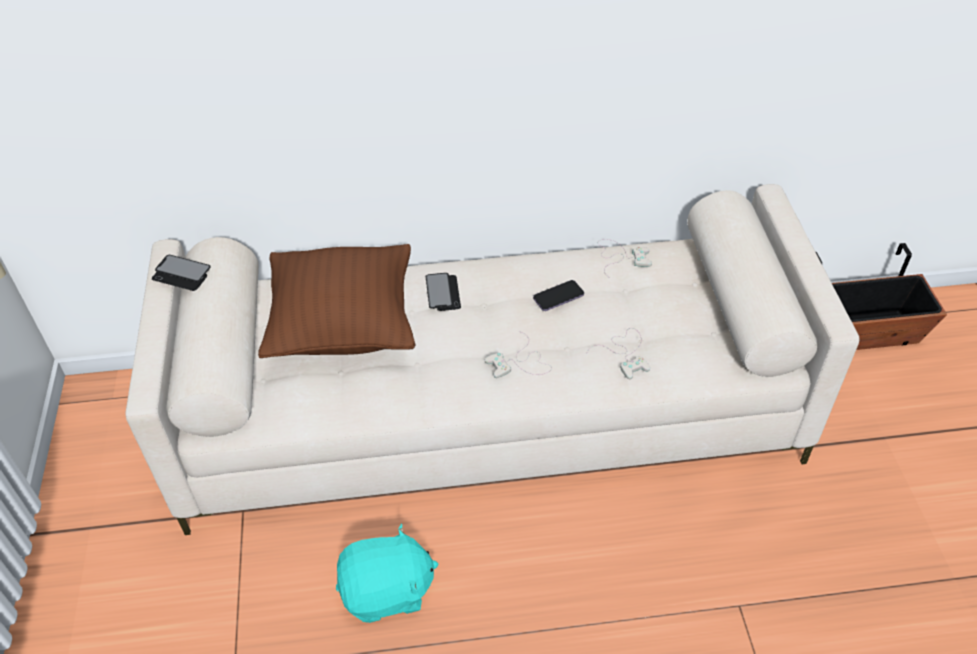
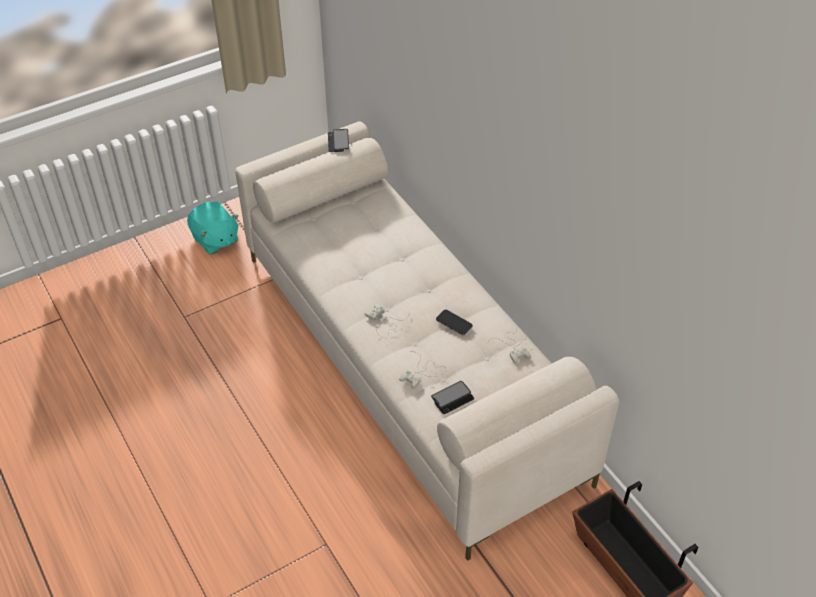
camera: 65 degrees right, 0 degrees up
brown pillow [258,244,415,358] -> none
turquoise plush toy [336,524,438,623] -> turquoise plush toy moved to [187,201,239,255]
phone [426,273,461,311] -> phone moved to [431,381,474,414]

